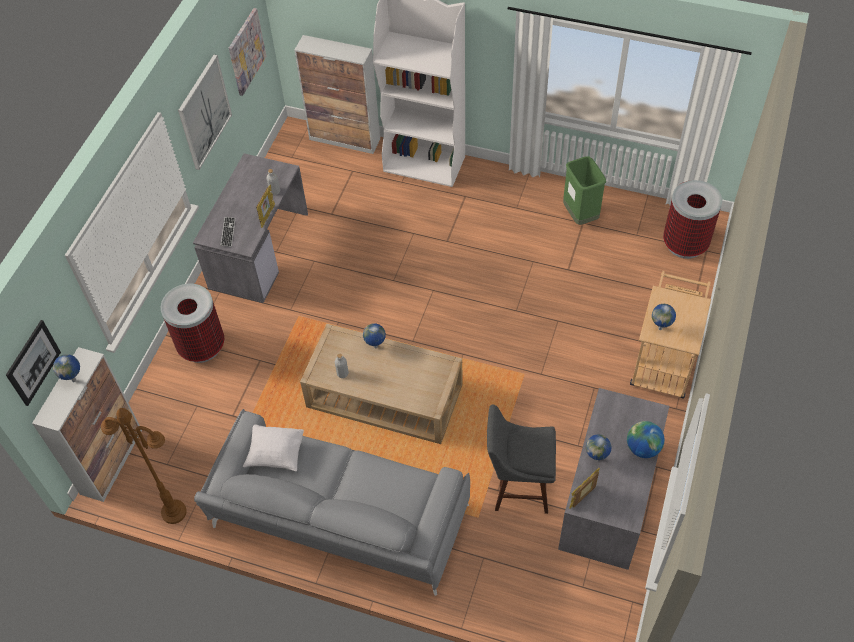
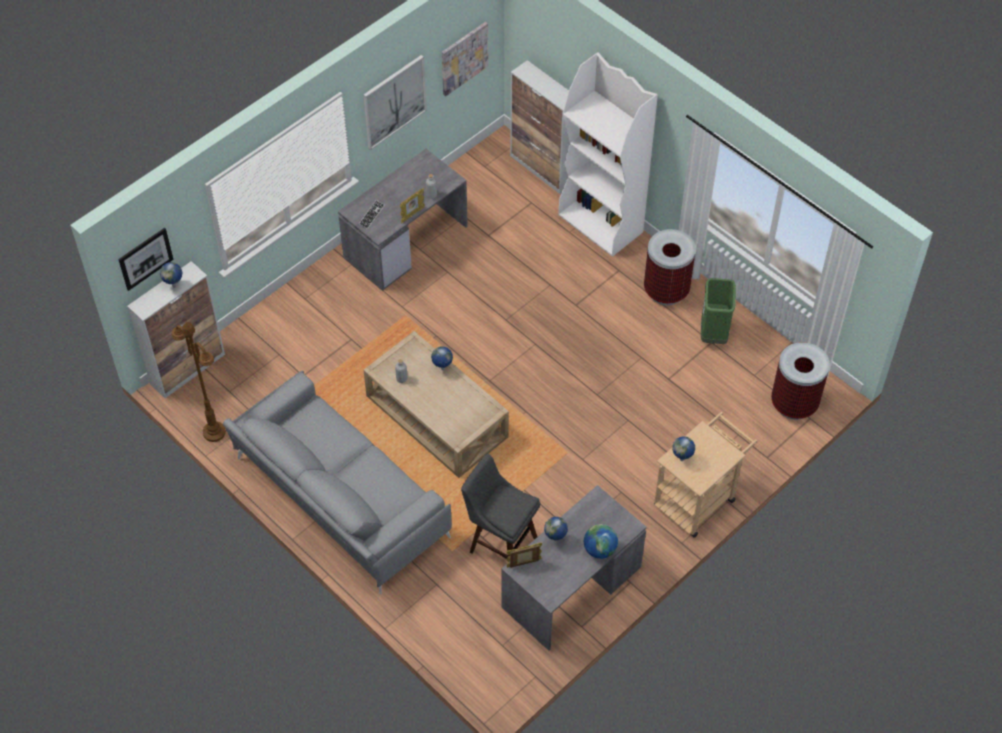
camera: 25 degrees right, 0 degrees up
trash can [161,284,224,363] -> trash can moved to [644,229,696,305]
white pillow [243,424,304,471] -> none

